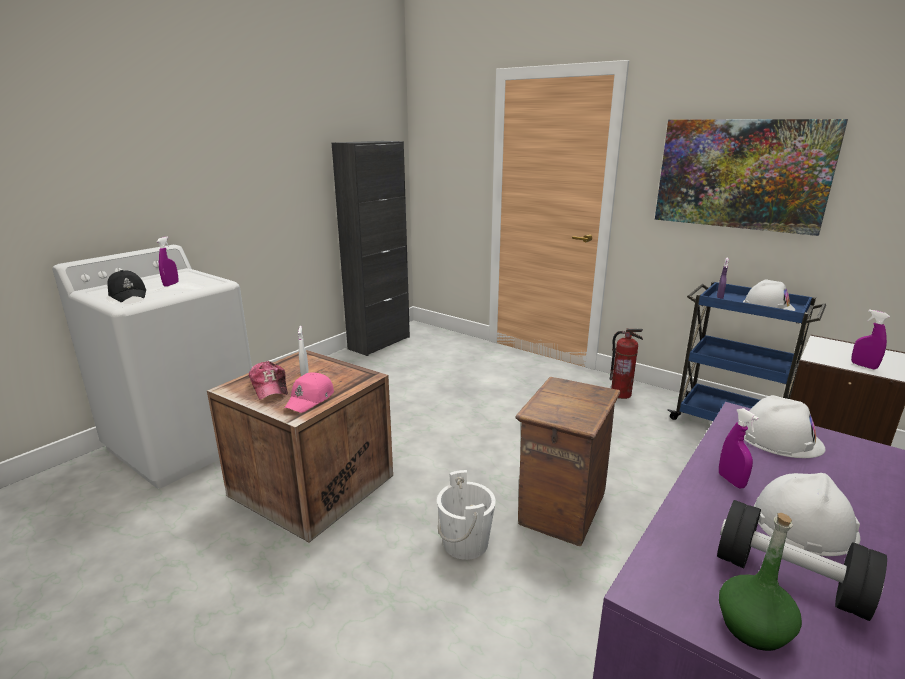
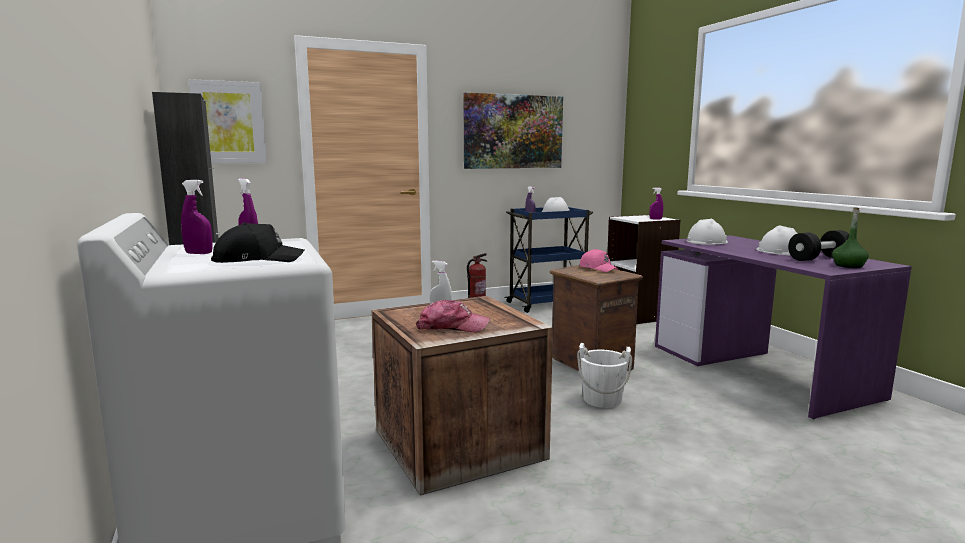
camera: 60 degrees left, 10 degrees down
pink cap [284,373,334,413] -> pink cap moved to [580,249,618,272]
purple spray bottle [719,408,759,488] -> purple spray bottle moved to [181,180,213,254]
none -> picture [189,79,267,163]

